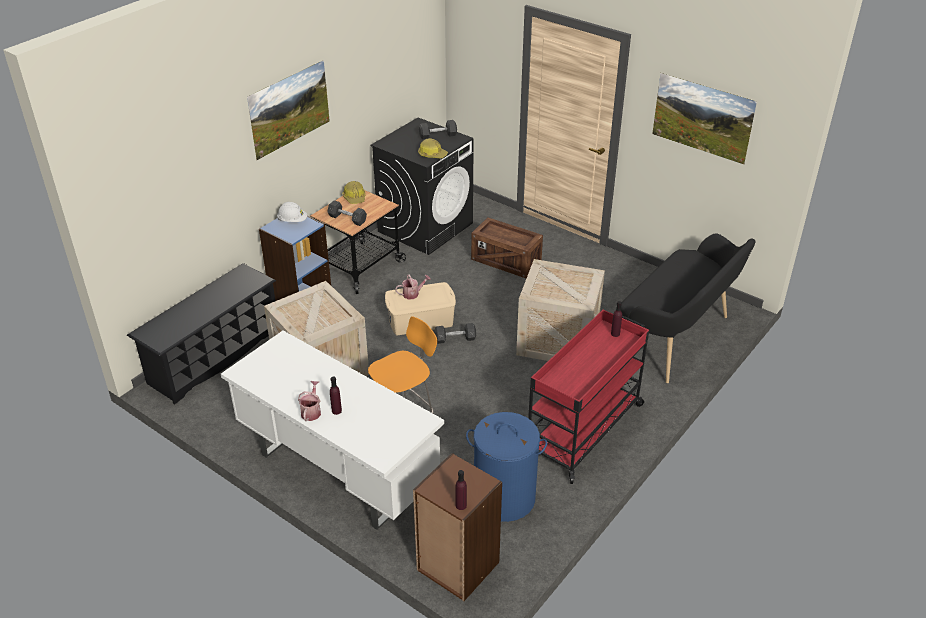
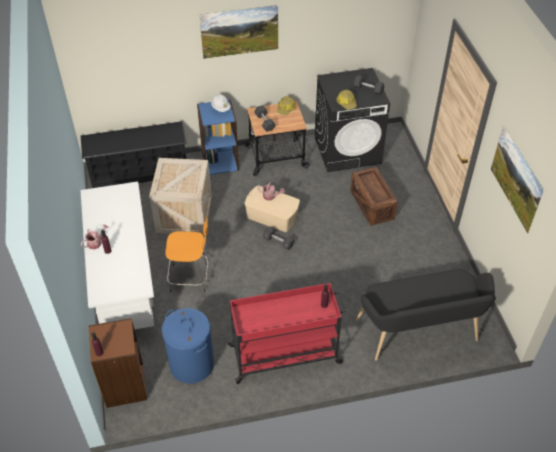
camera: 40 degrees right, 10 degrees up
crate [516,259,605,361] -> none

